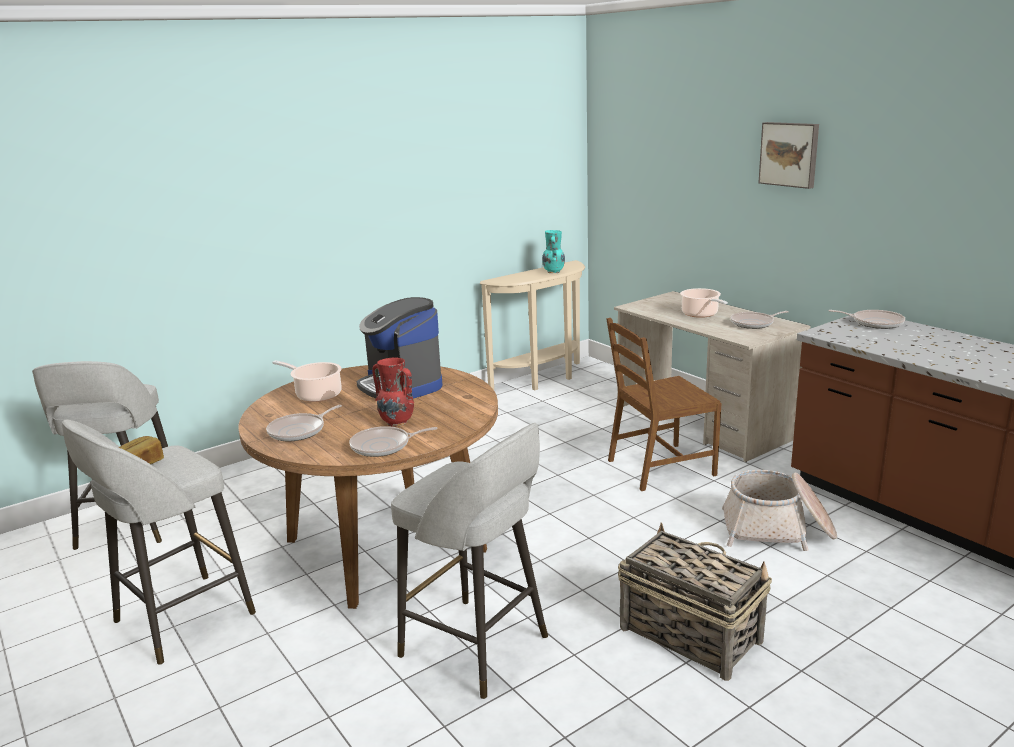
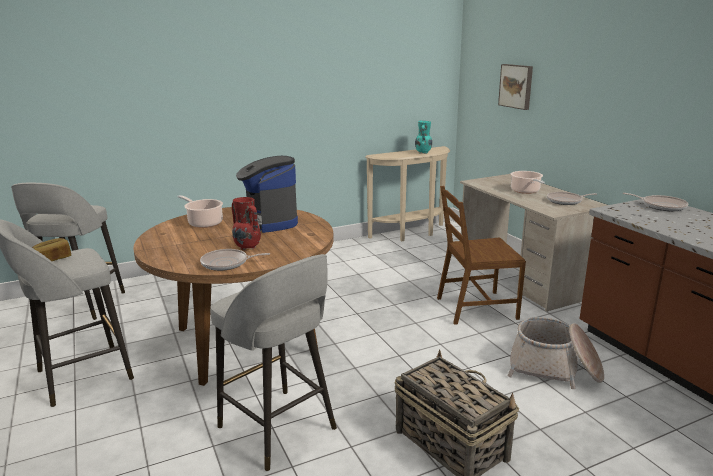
camera: 10 degrees right, 0 degrees up
frying pan [266,405,342,441] -> none
picture [759,122,819,189] -> picture moved to [498,64,533,110]

